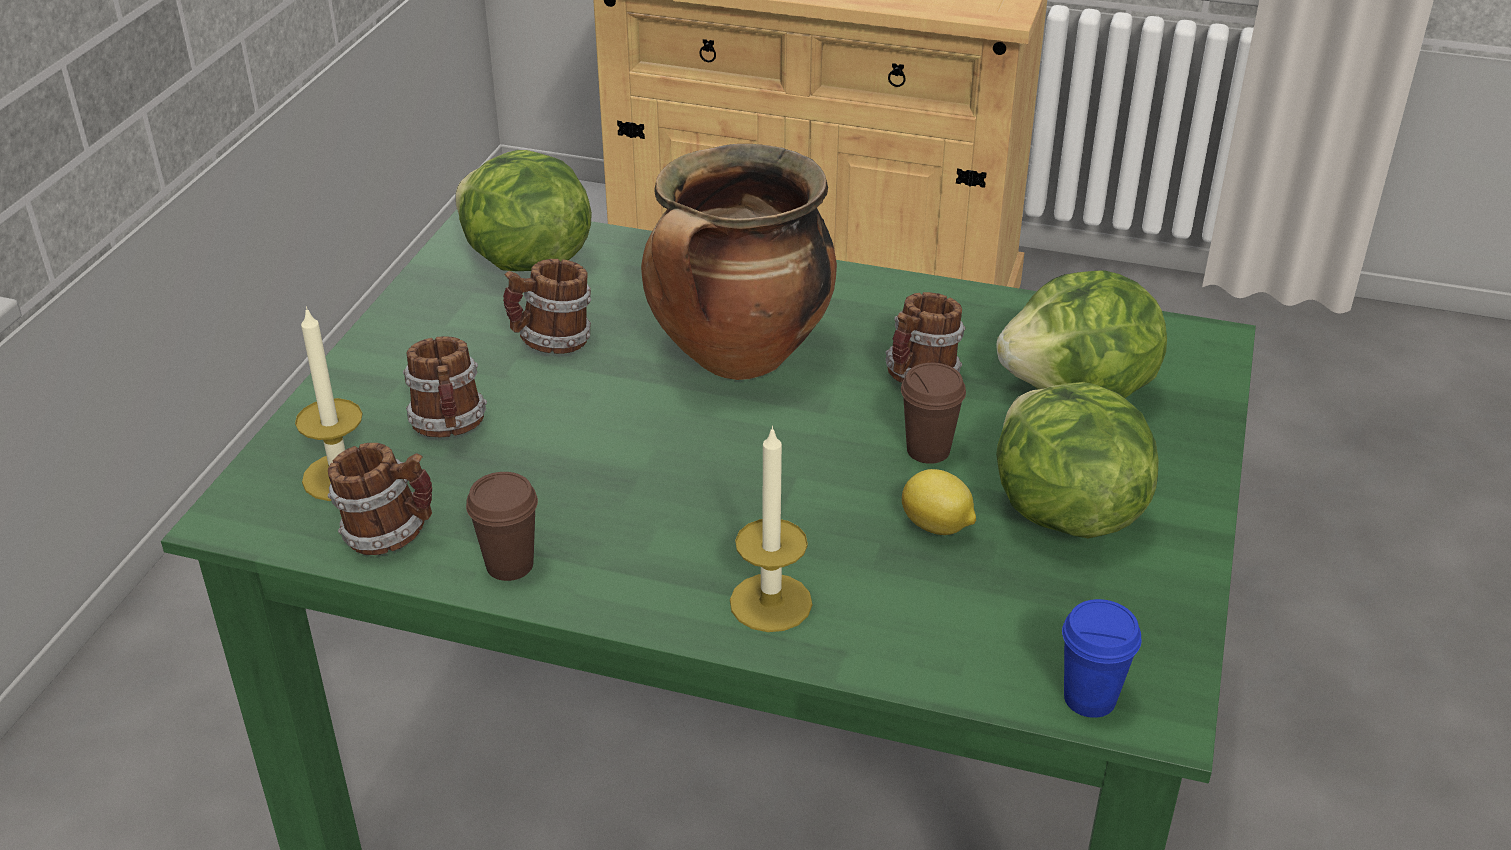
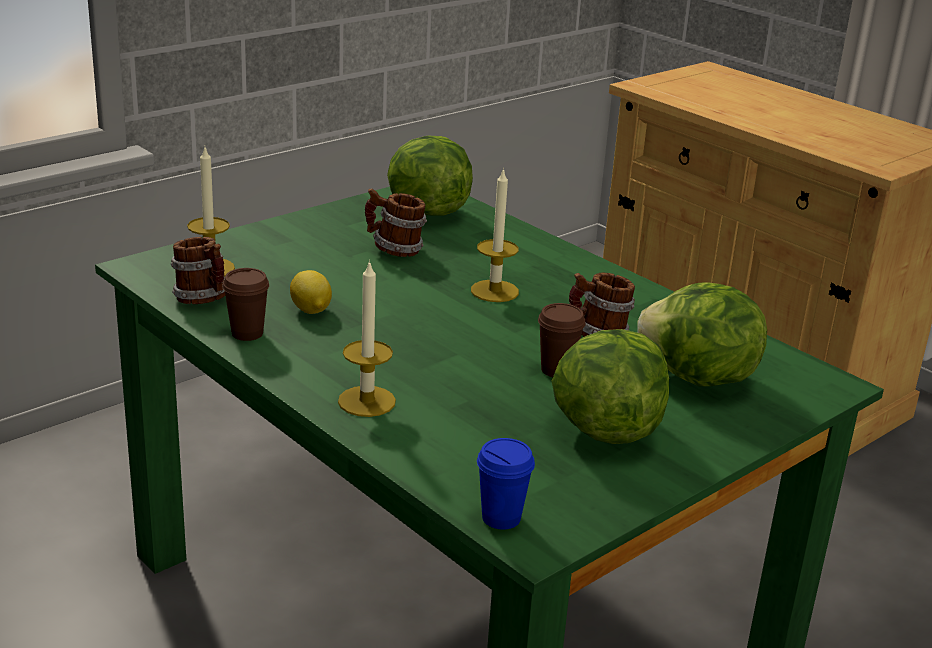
camera: 30 degrees right, 10 degrees down
mug [403,336,487,437] -> none
cooking pot [641,144,837,380] -> candle [471,168,519,302]
lemon [902,469,976,535] -> lemon moved to [290,270,332,314]

